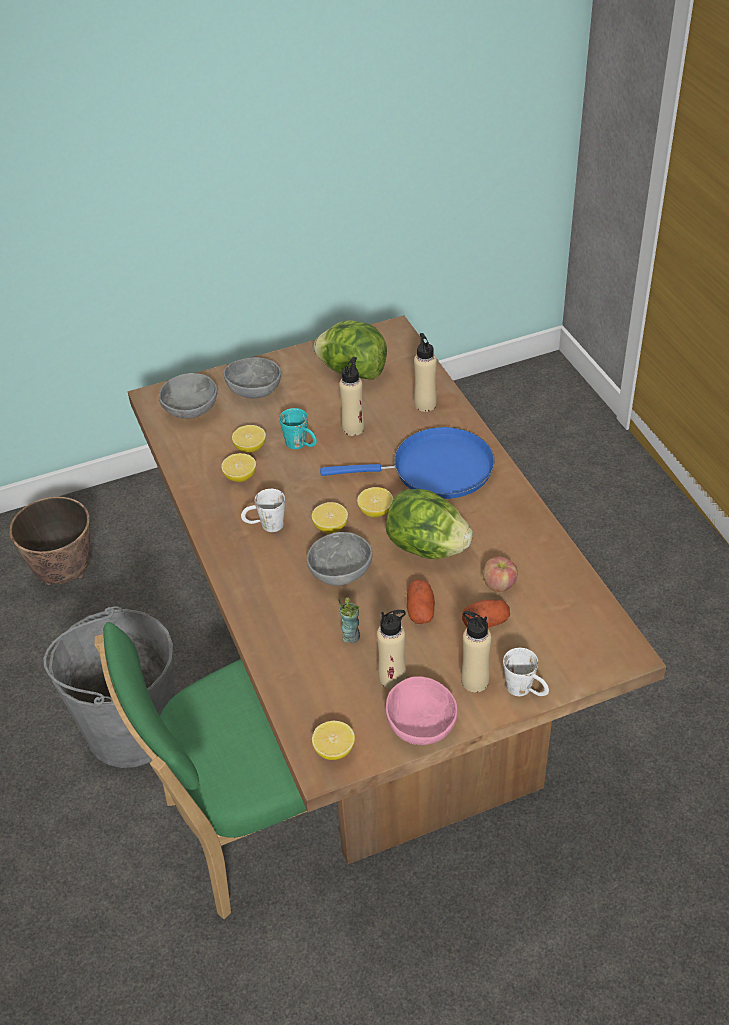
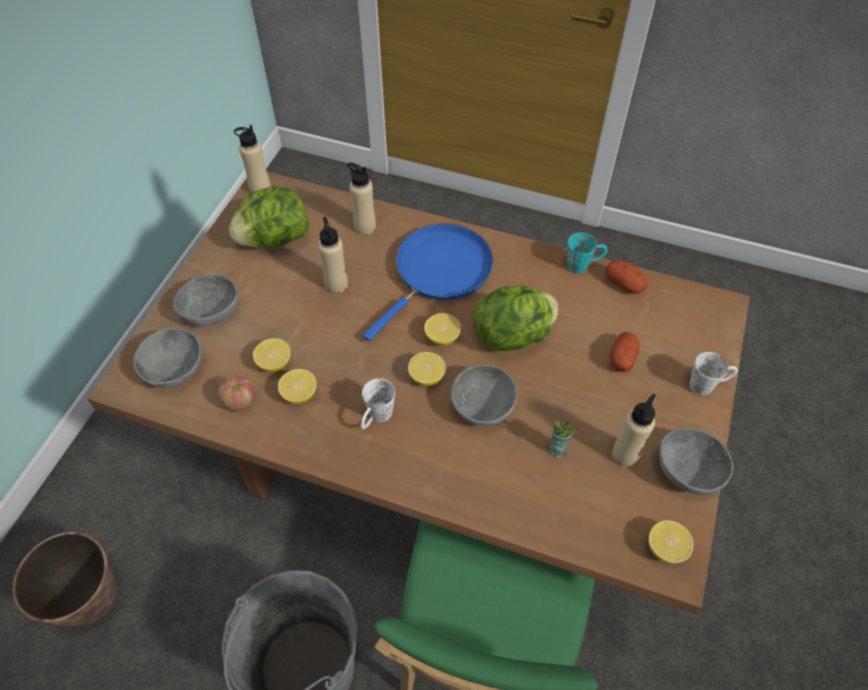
camera: 50 degrees left, 10 degrees up
turquoise mug [279,408,317,449] -> turquoise mug moved to [567,233,608,273]
pink bowl [386,676,458,745] -> grey bowl [659,428,733,495]
potato [407,580,435,624] -> potato moved to [605,260,648,294]
beige bottle [461,611,492,692] -> beige bottle moved to [234,125,271,193]
apple [483,557,518,592] -> apple moved to [218,376,255,412]

